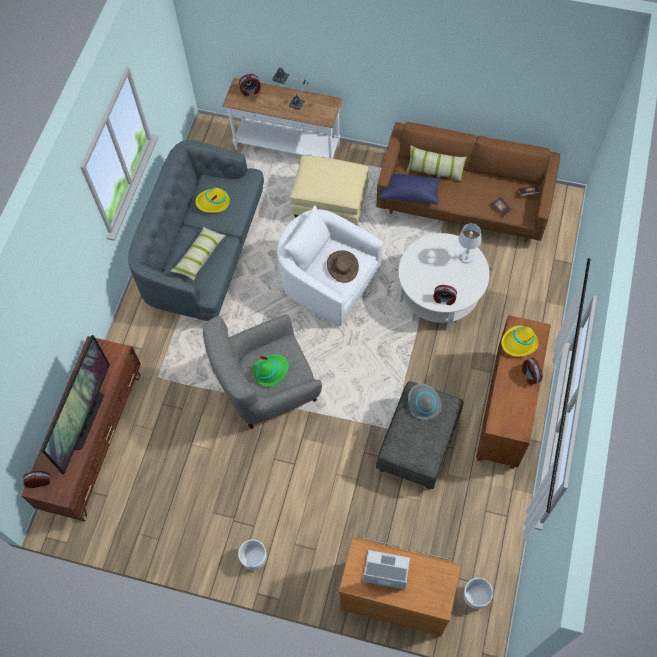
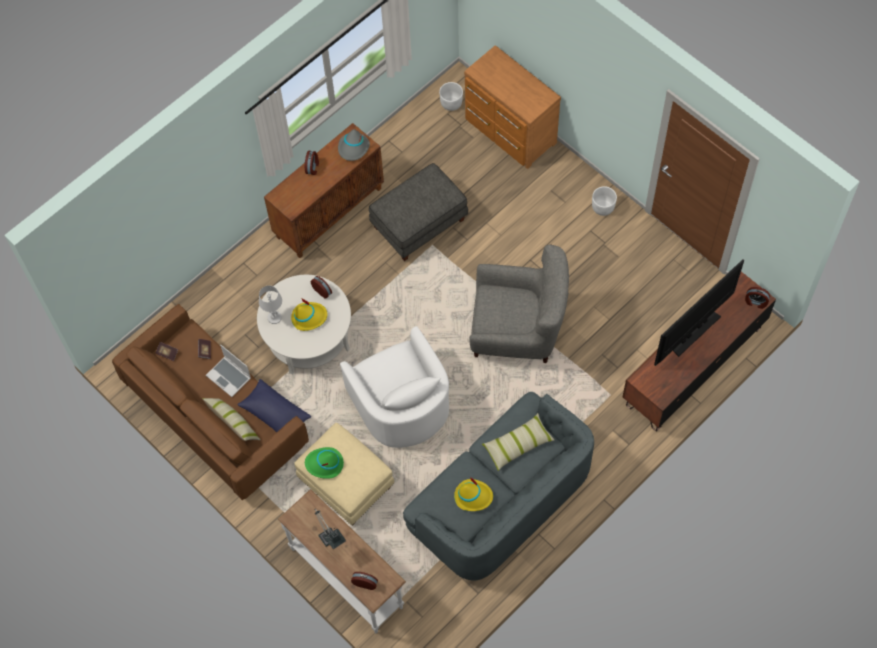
camera: 150 degrees left, 0 degrees up
green hat [253,354,289,387] -> green hat moved to [305,447,344,479]
brown hat [327,250,359,283] -> none
laptop [363,550,410,590] -> laptop moved to [206,345,251,397]
grey hat [408,383,442,420] -> grey hat moved to [338,129,370,161]
yellow hat [501,326,538,357] -> yellow hat moved to [291,298,328,331]

